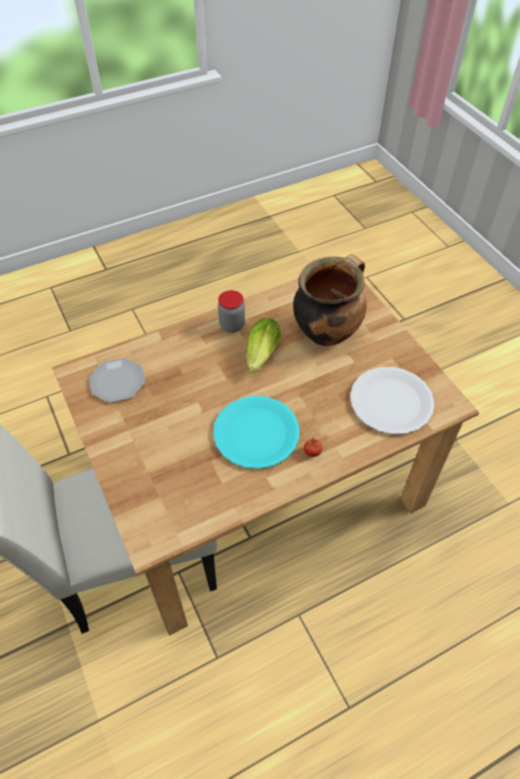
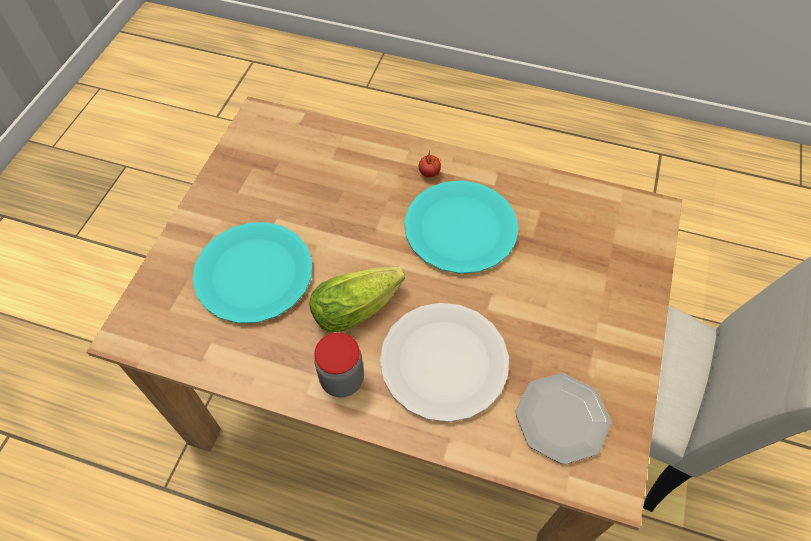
camera: 135 degrees left, 5 degrees up
cooking pot [293,254,367,346] -> turquoise plate [192,222,312,323]
white plate [350,367,434,434] -> white plate moved to [380,303,509,422]

